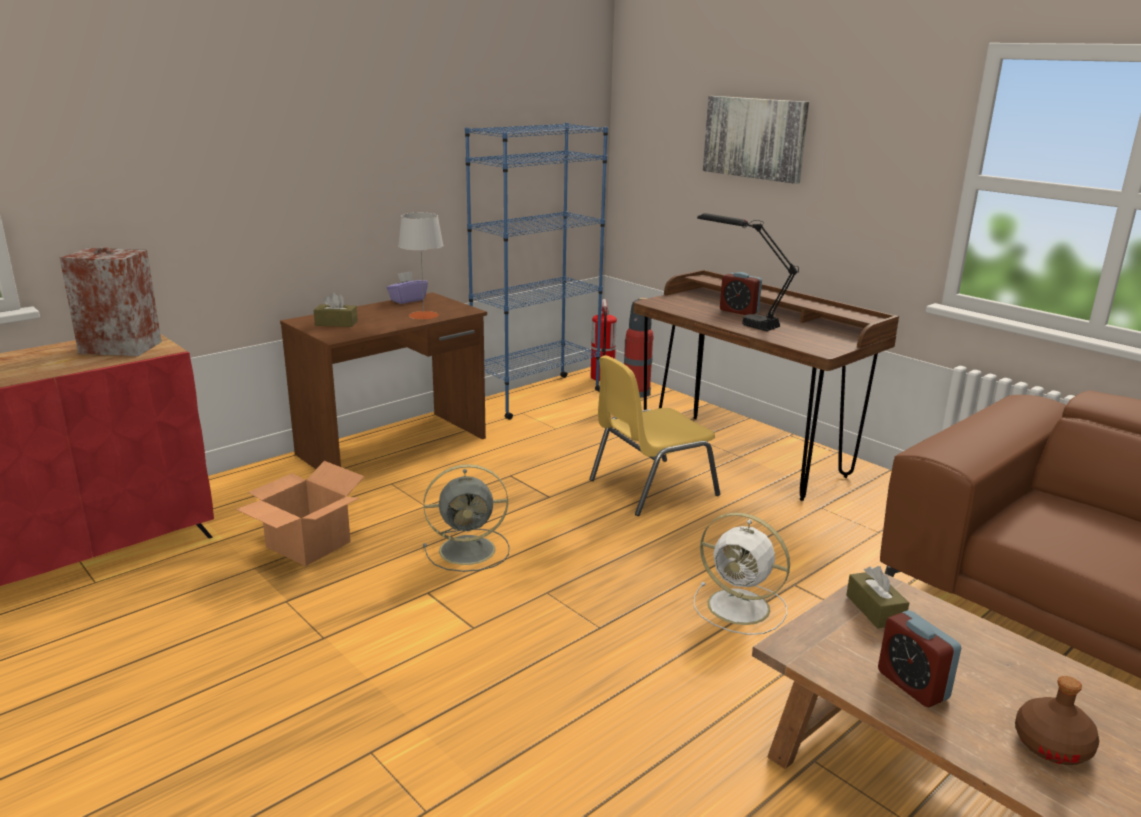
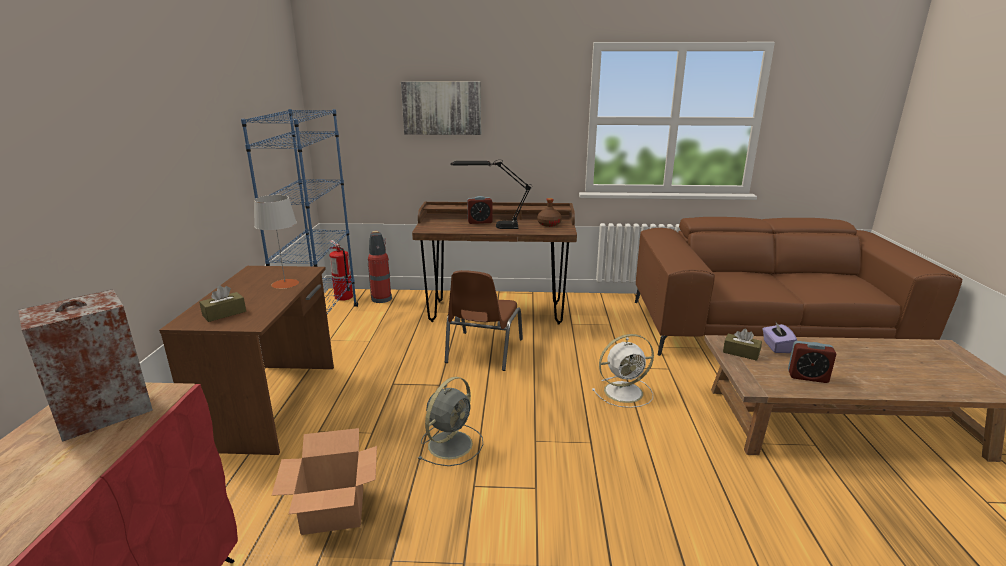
camera: 45 degrees left, 0 degrees up
purple tissue box [387,271,428,304] -> purple tissue box moved to [763,321,797,353]
yellow chair [589,356,720,516] -> brown chair [445,270,523,371]
brown bottle [1015,676,1099,765] -> brown bottle moved to [537,198,562,227]

